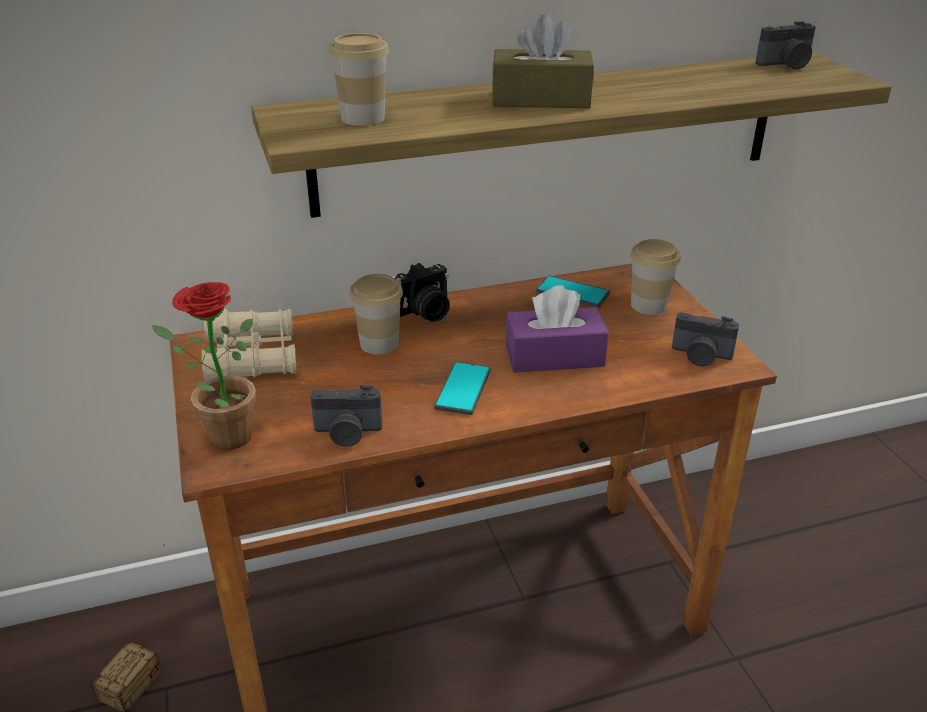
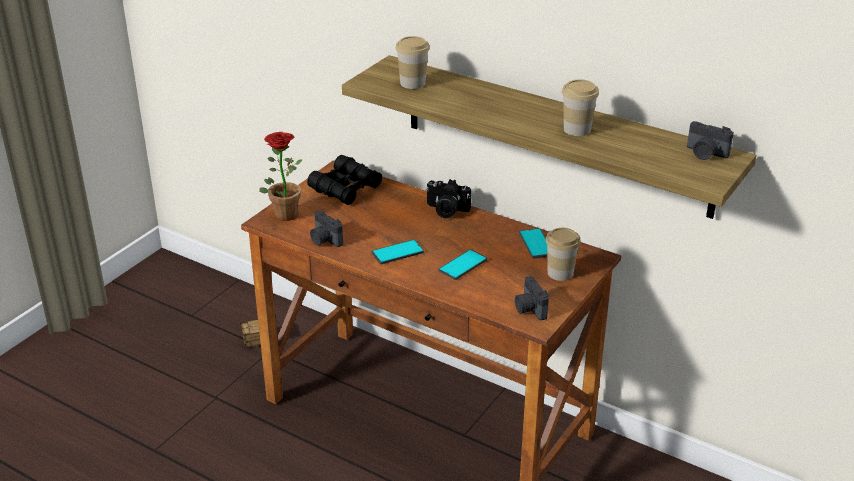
camera: 50 degrees right, 0 degrees up
beige binoculars [202,309,297,380] -> black binoculars [307,155,382,205]
cup [350,274,403,355] -> cup moved to [562,79,599,136]
brown tissue box [492,14,594,108] -> none
purple tissue box [506,285,609,373] -> phone [438,249,488,280]

